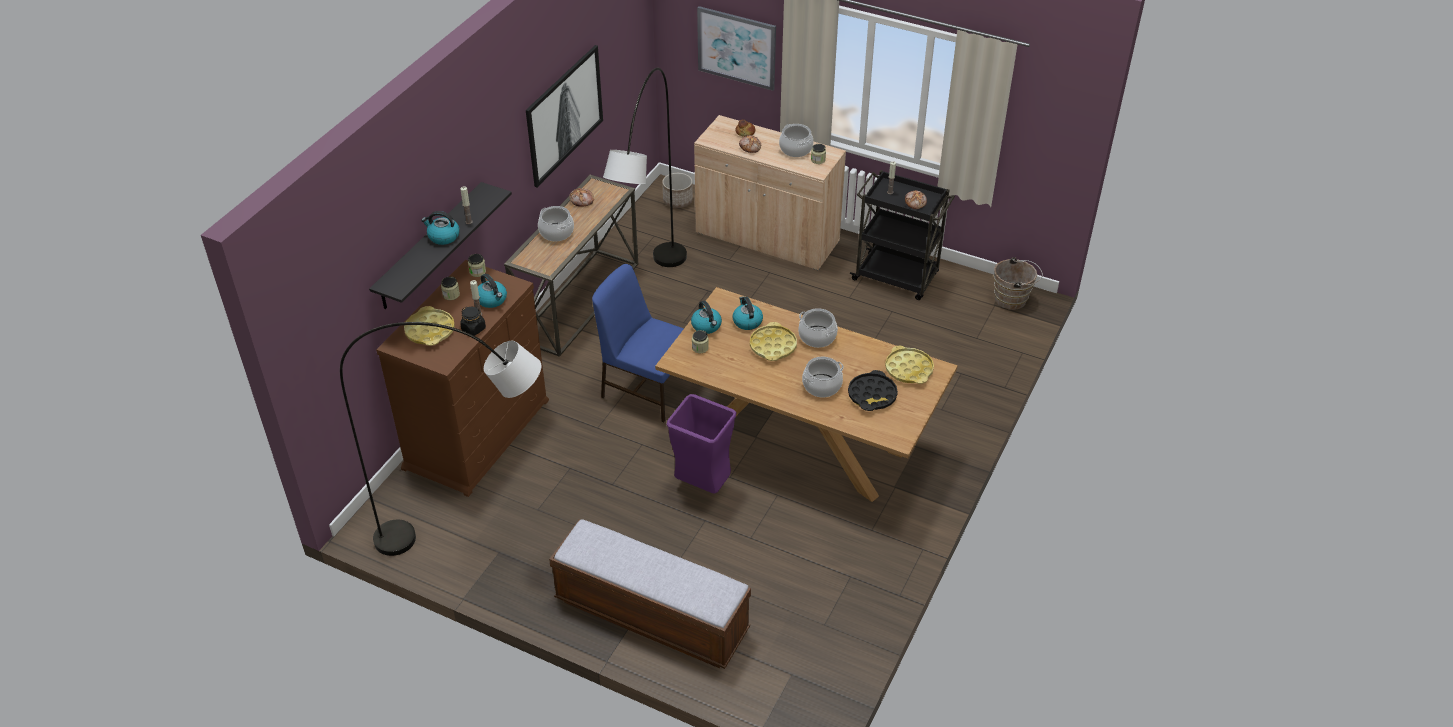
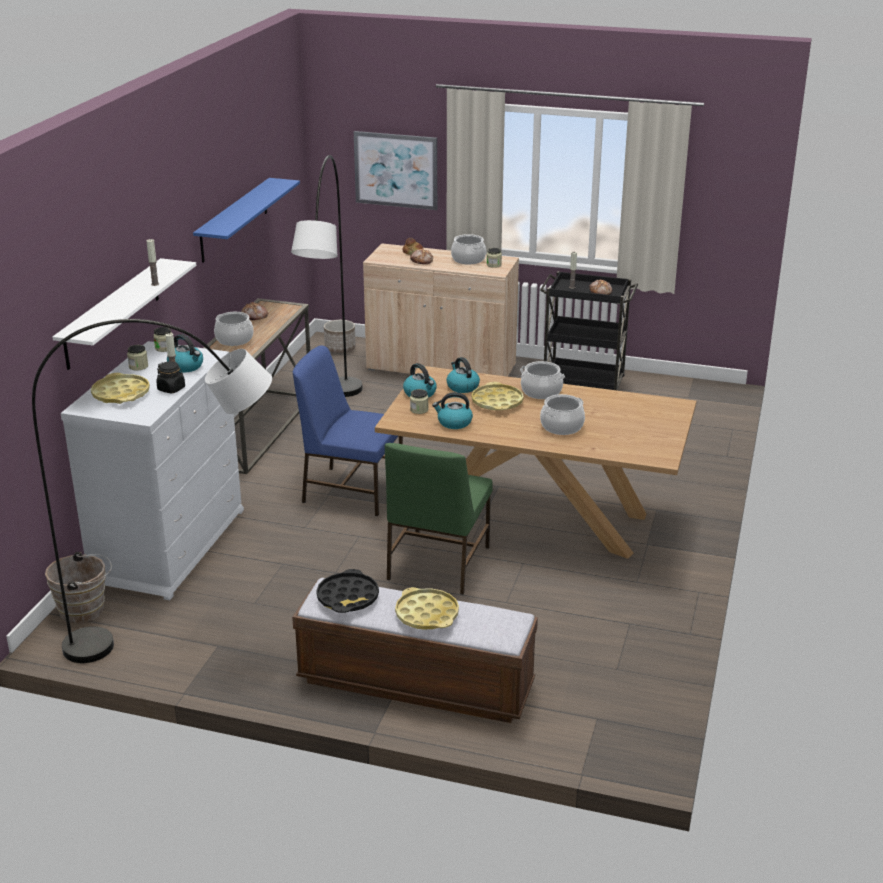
camera: 10 degrees left, 15 degrees down
black shelf [369,182,512,309] -> white shelf [53,258,196,370]
brown dresser [376,260,549,497] -> white dresser [61,341,244,600]
kettle [421,211,460,245] -> kettle moved to [432,392,473,429]
picture [526,45,603,187] -> blue shelf [193,178,300,263]
purple trash can [667,394,737,494] -> green chair [385,443,493,595]
black tray [848,370,898,411] -> black tray moved to [316,569,379,613]
yellow tray [885,345,934,384] -> yellow tray moved to [395,587,459,630]
brown bucket [994,257,1043,310] -> brown bucket moved to [45,552,112,624]

